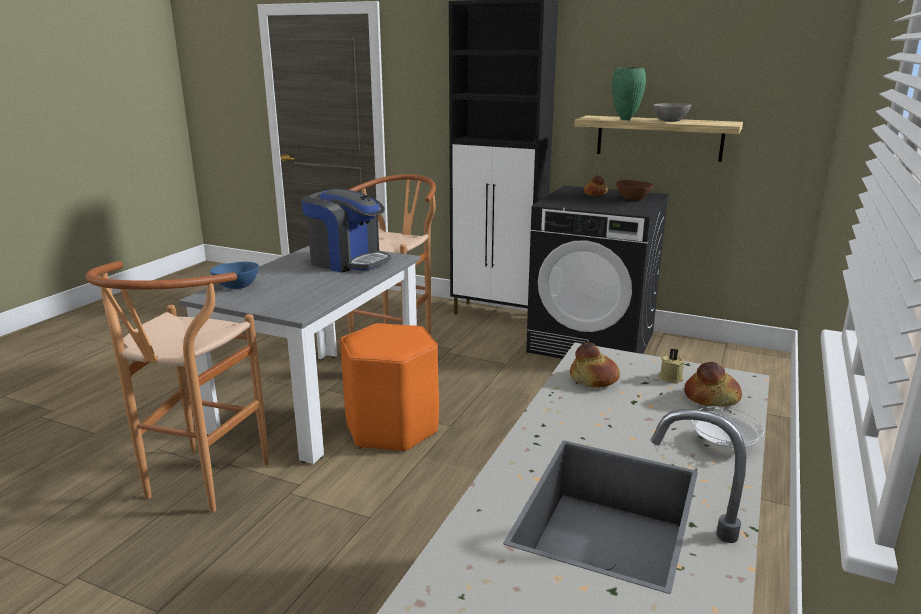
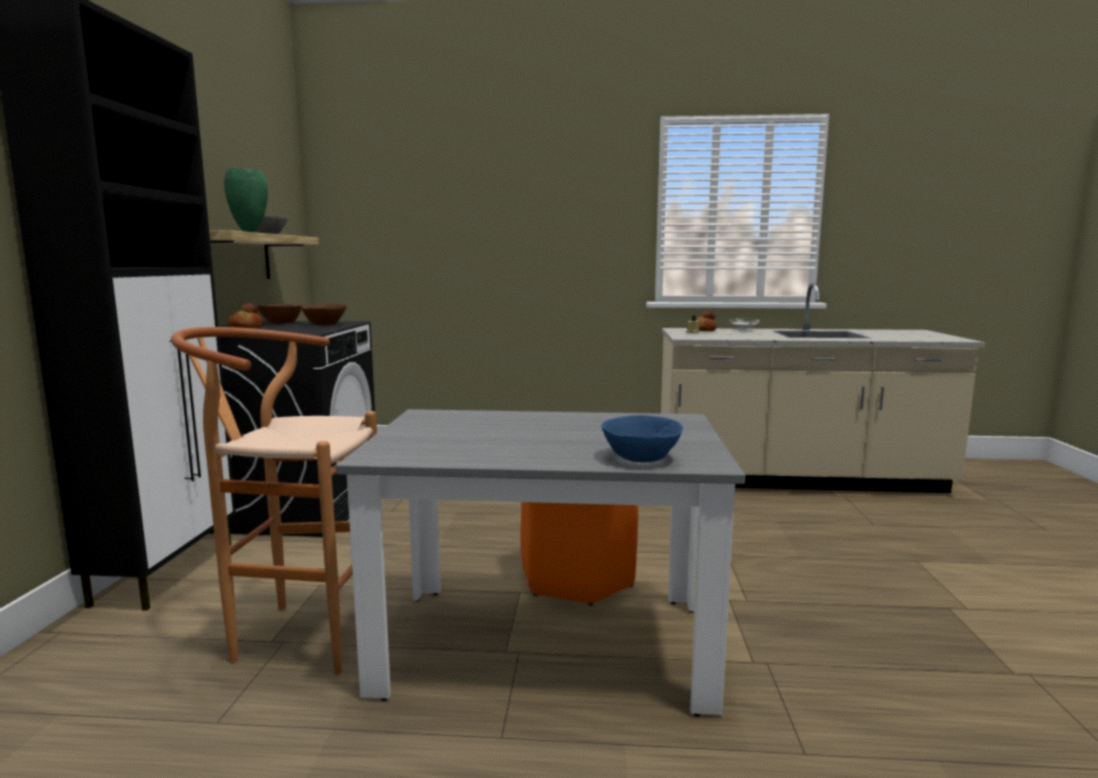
camera: 110 degrees left, 10 degrees down
brown stool [85,261,269,512] -> none
coffee machine [302,189,391,273] -> none
bread [570,342,620,388] -> none
none -> brown bowl [301,304,347,325]

